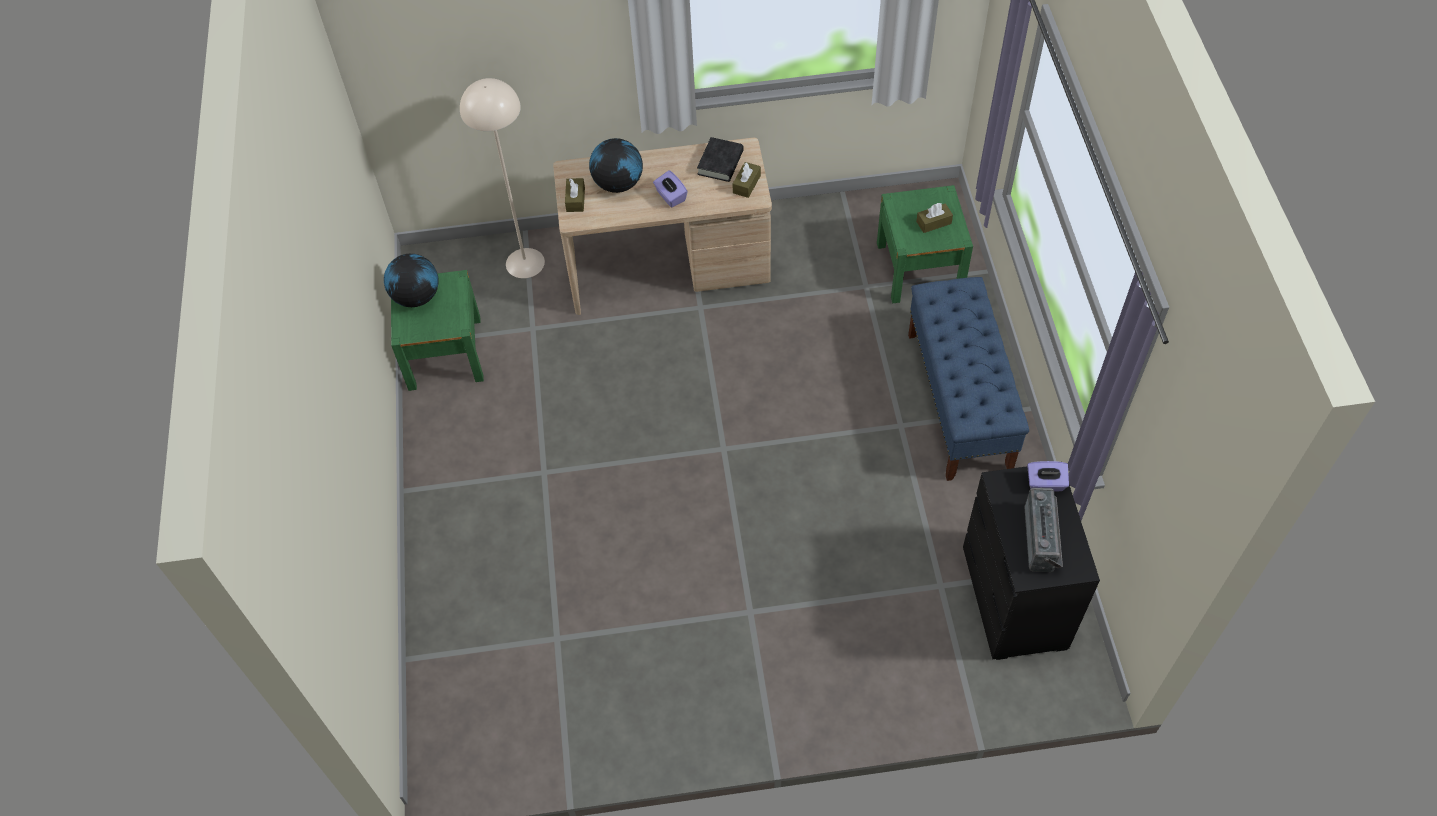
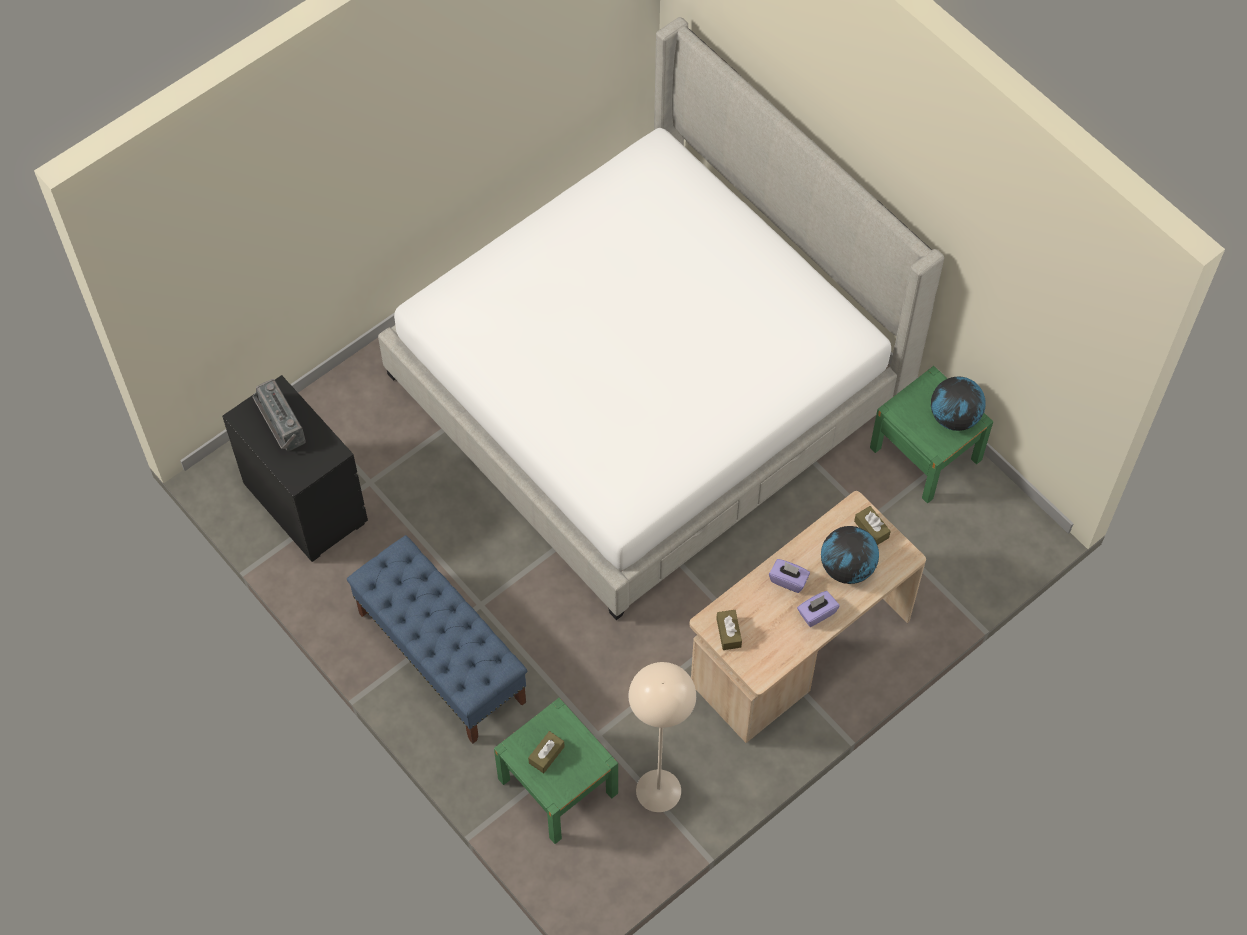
camera: 145 degrees right, 5 degrees up
beige floor lamp [460,78,545,278] -> beige floor lamp moved to [629,662,696,812]
black book [697,137,744,182] -> none
purple tissue box [1027,461,1069,492] -> purple tissue box moved to [797,591,840,627]
none -> bed [378,17,944,620]

